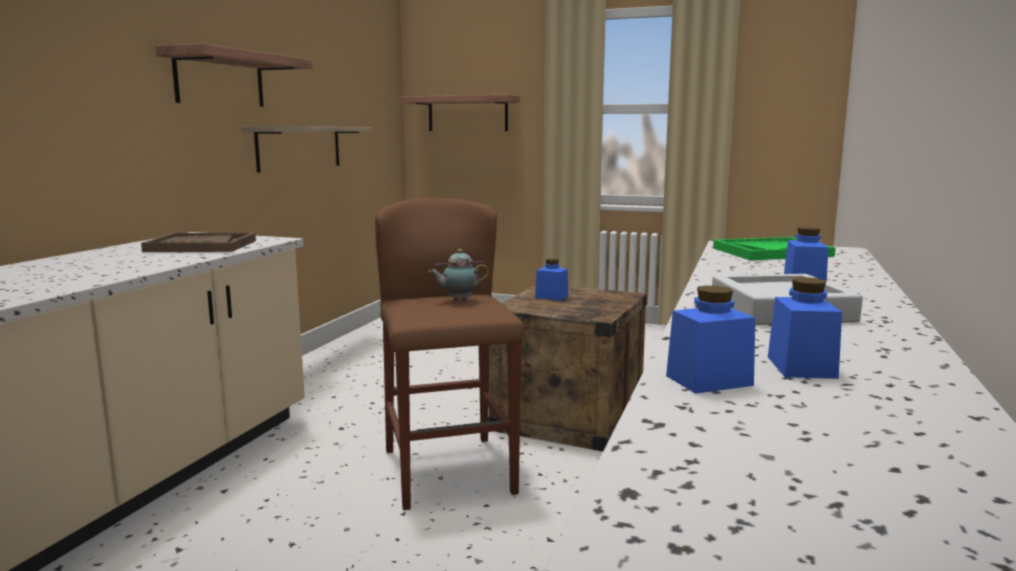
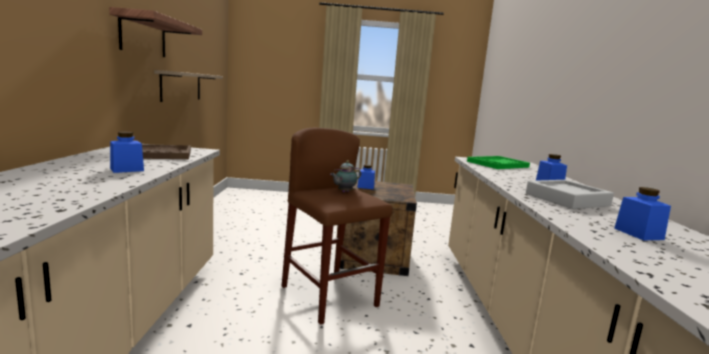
camera: 20 degrees left, 0 degrees up
shelf [401,95,520,131] -> none
blue jar [666,286,755,394] -> blue jar moved to [110,132,144,173]

